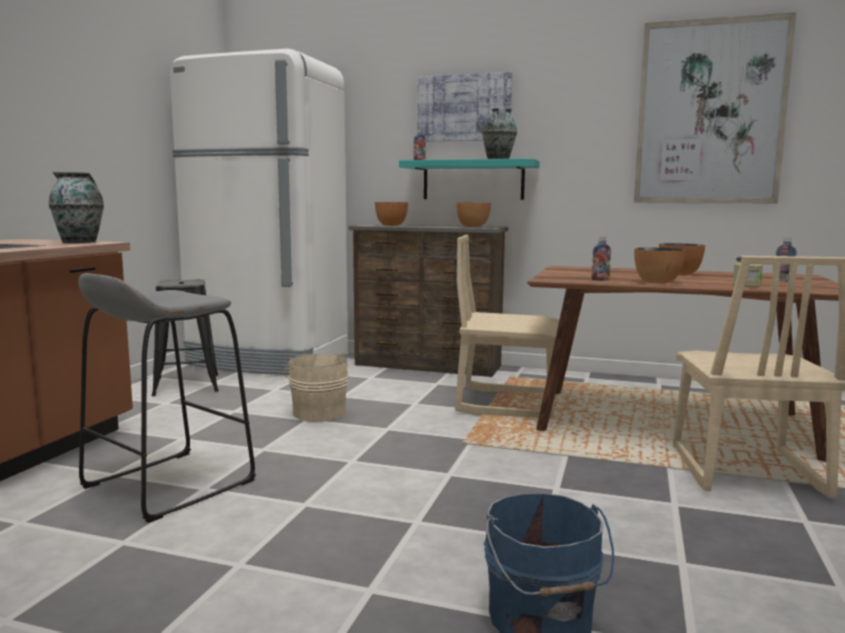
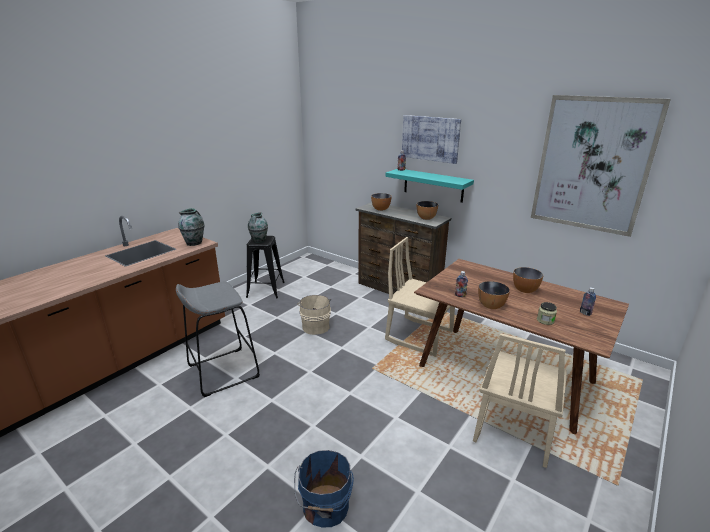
camera: 20 degrees right, 15 degrees up
white fridge [170,49,348,375] -> none
vase [482,108,517,159] -> vase moved to [248,212,268,243]

